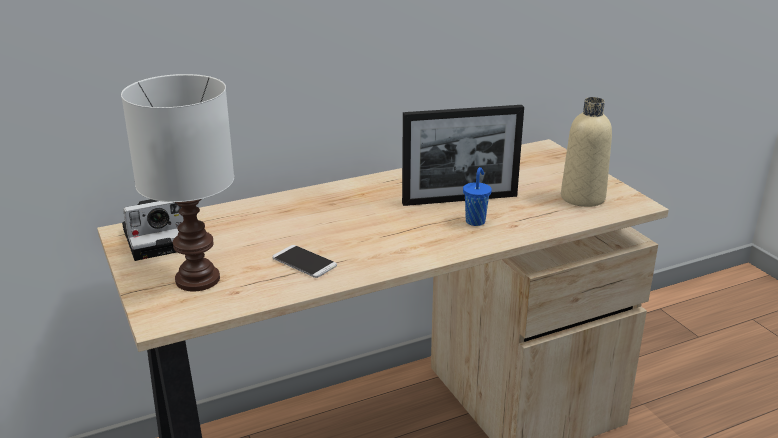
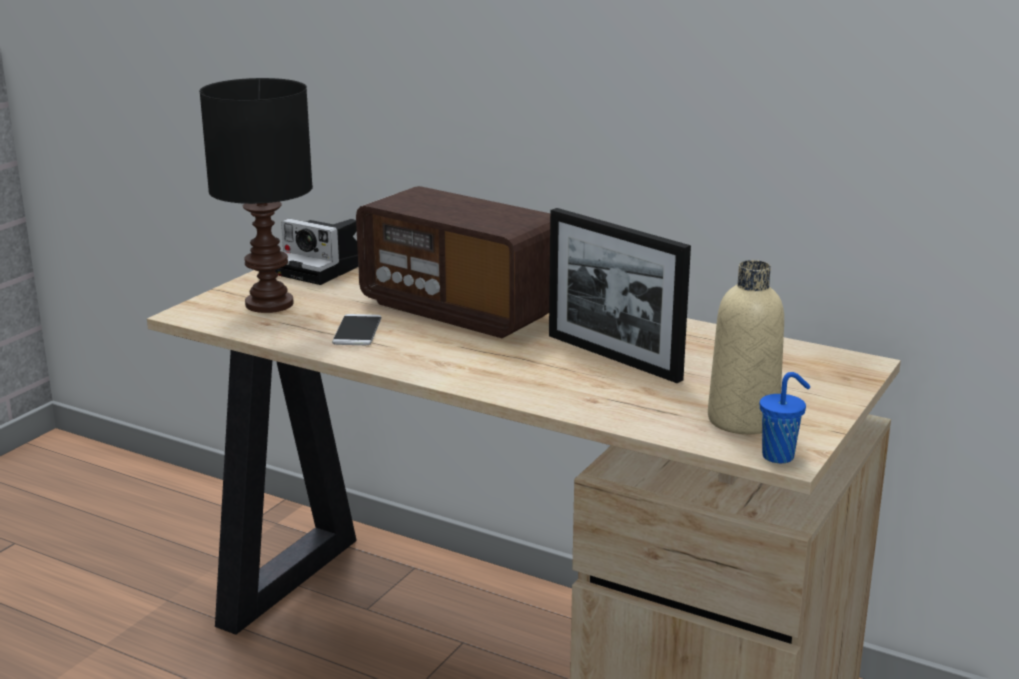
camera: 55 degrees right, 5 degrees down
white table lamp [121,74,234,292] -> black table lamp [199,78,313,313]
blue cup [463,167,492,226] -> blue cup moved to [760,372,810,463]
none -> radio [356,186,550,338]

